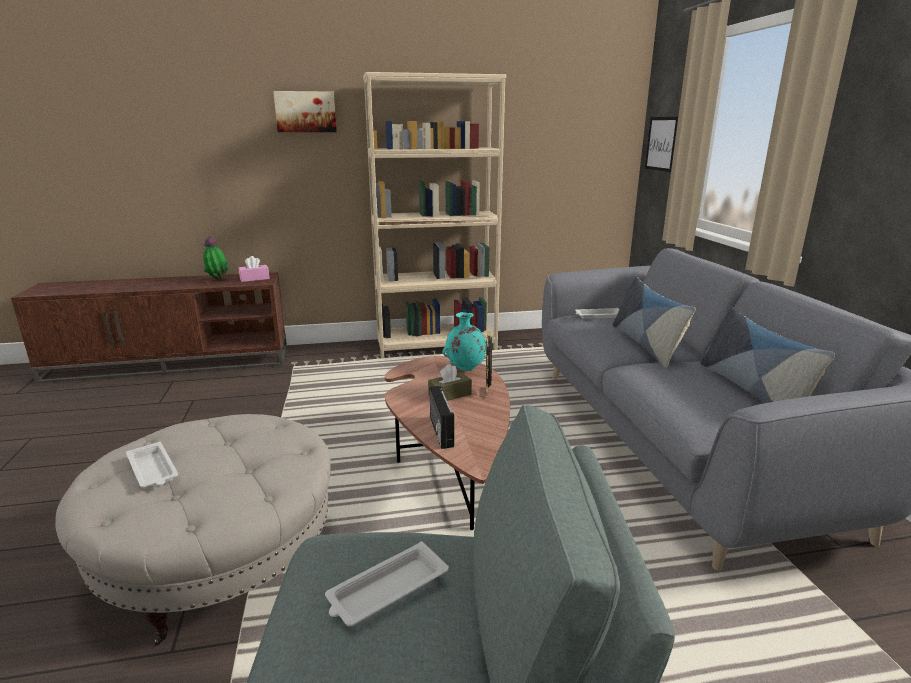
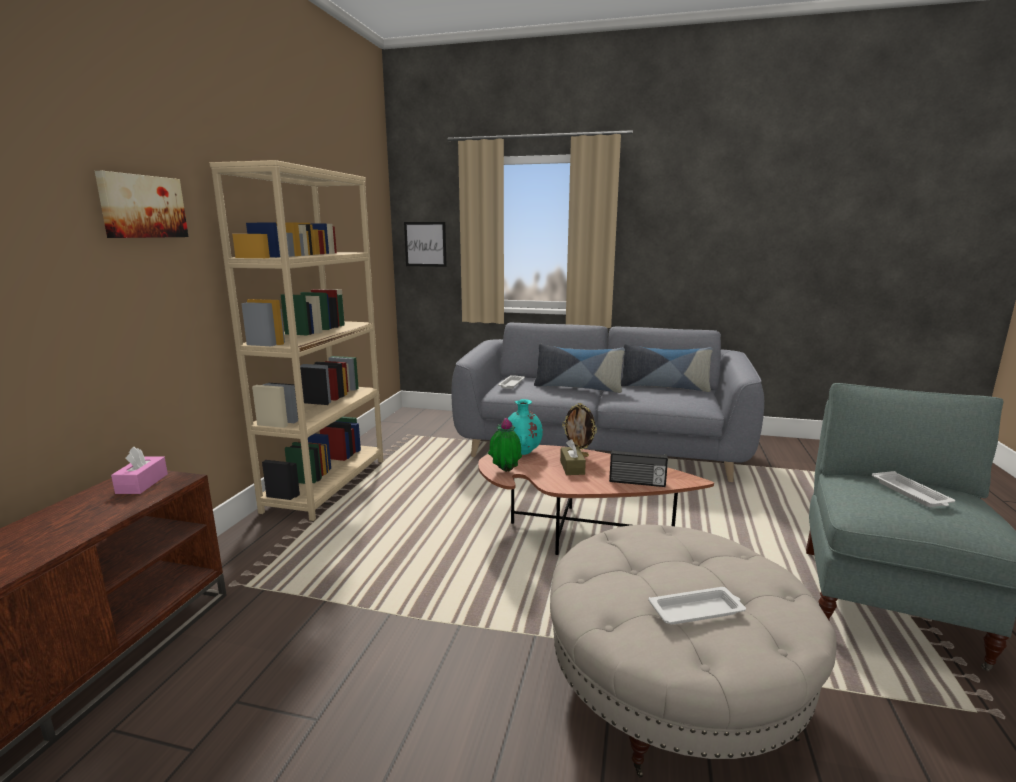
camera: 65 degrees left, 5 degrees down
potted plant [203,236,229,281] -> potted plant moved to [488,418,522,472]

